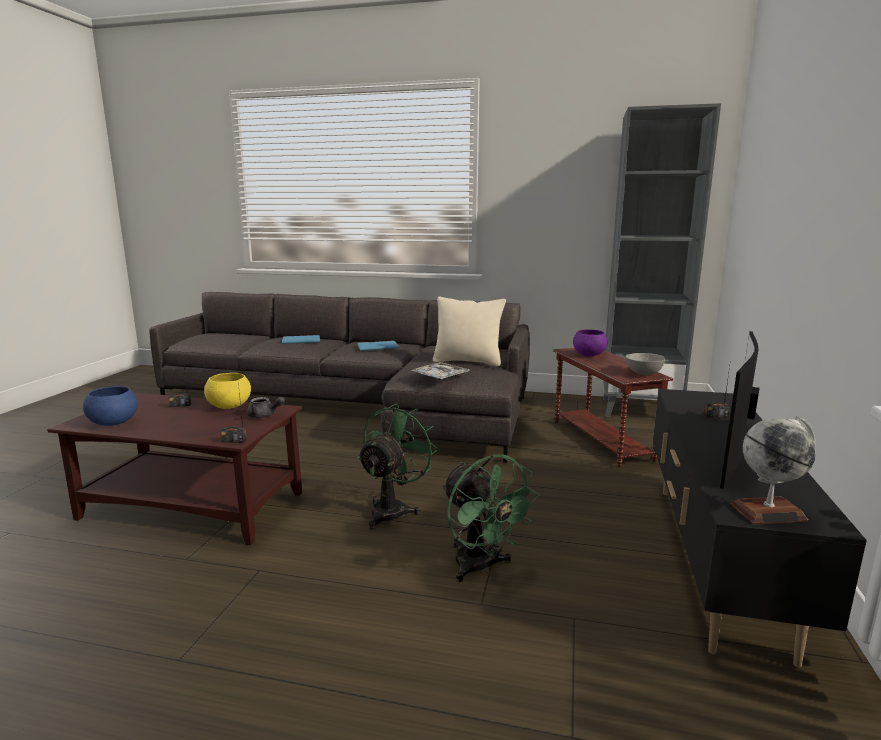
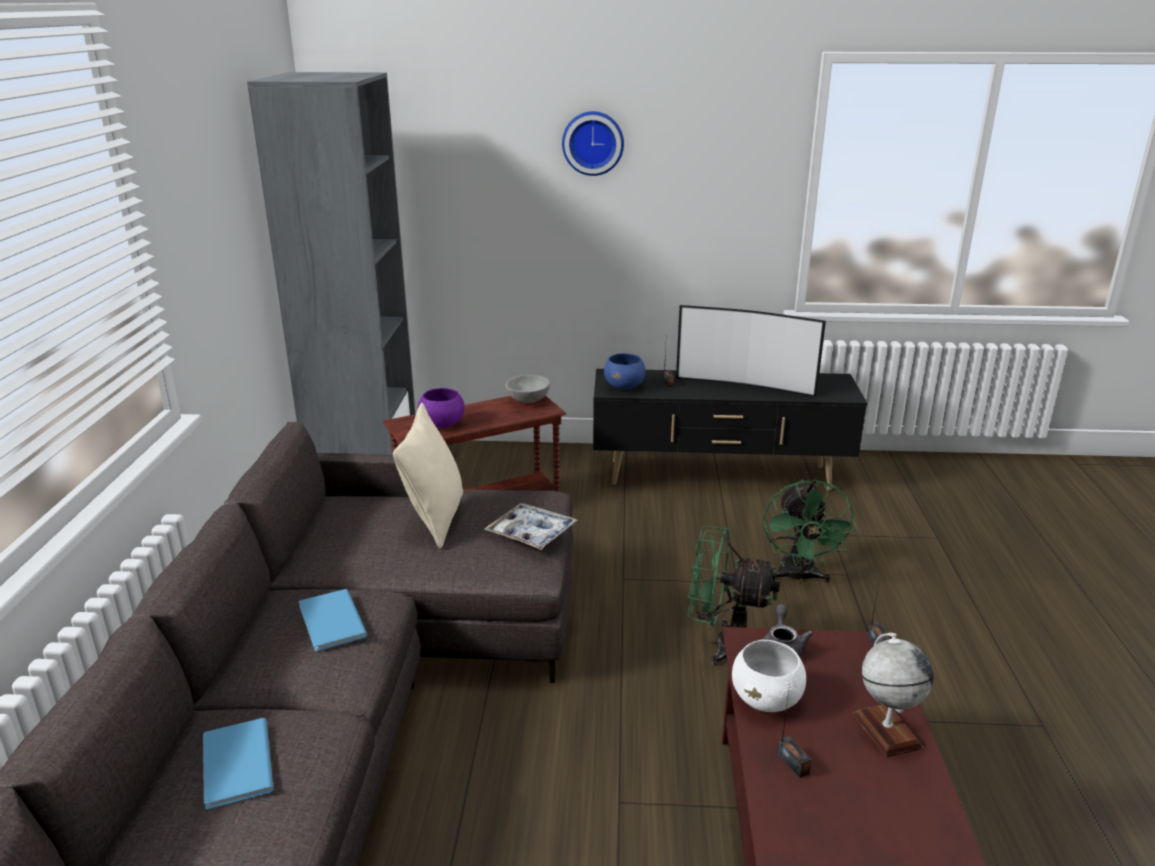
camera: 100 degrees left, 10 degrees up
blue bowl [83,386,138,426] -> blue bowl moved to [604,353,646,390]
yellow bowl [204,373,251,409] -> white bowl [732,640,806,712]
green fan [442,454,540,582] -> green fan turned 135 degrees clockwise [763,480,857,584]
globe [730,415,816,525] -> globe moved to [852,633,934,757]
none -> wall clock [562,111,624,176]

